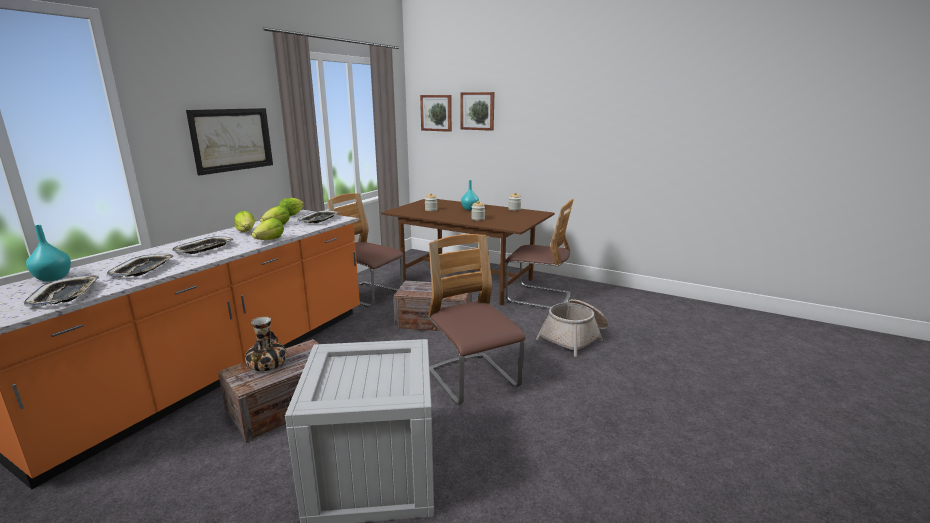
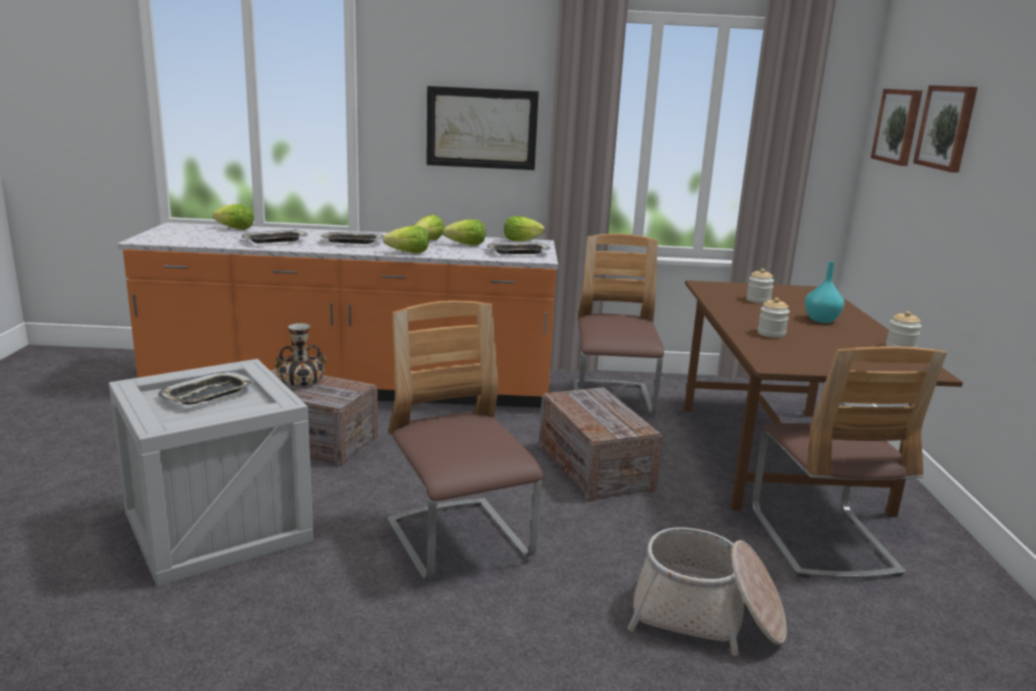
camera: 60 degrees right, 0 degrees up
tray [24,275,99,307] -> tray moved to [158,371,254,405]
turquoise vase [26,225,71,281] -> lettuce [212,204,254,230]
chair [428,234,526,405] -> chair turned 60 degrees counterclockwise [387,300,543,581]

